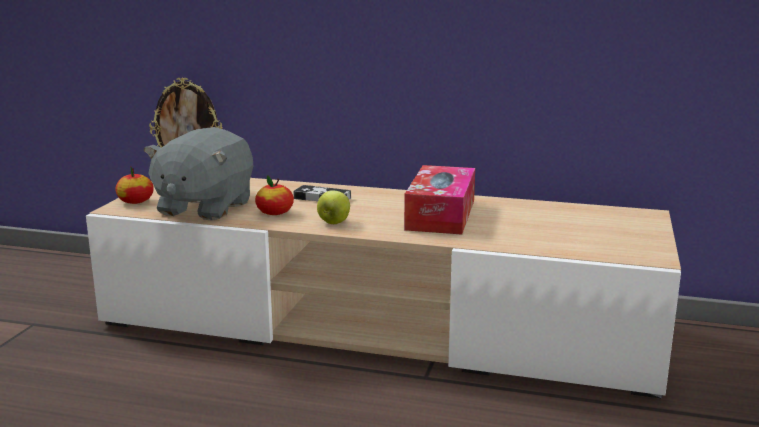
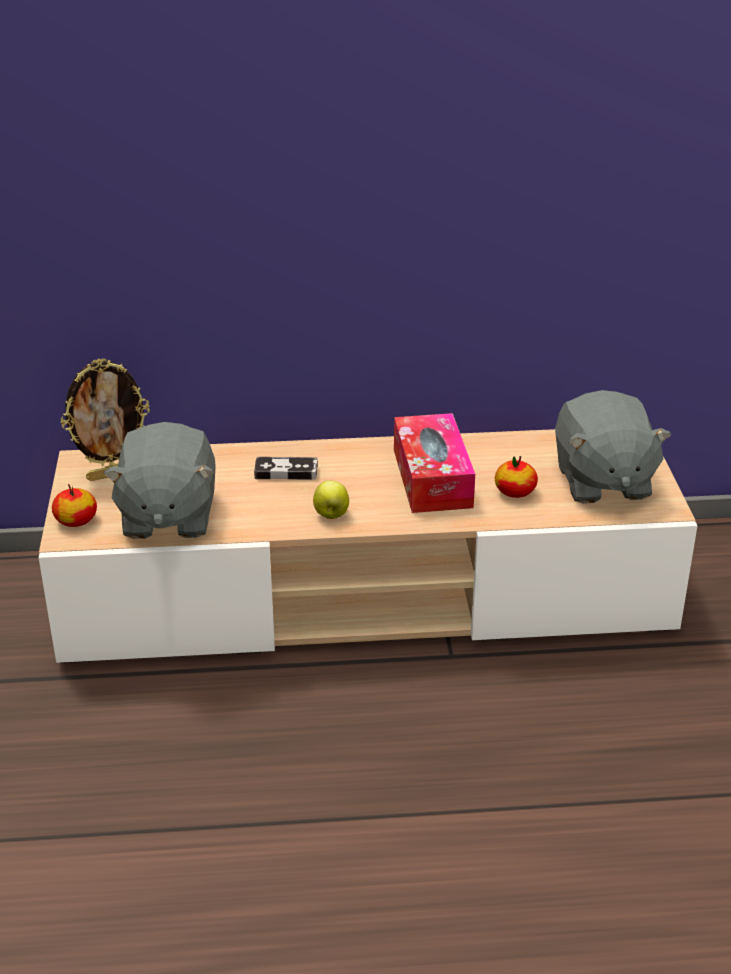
camera: 20 degrees left, 15 degrees up
apple [255,175,294,215] -> apple moved to [495,456,538,498]
none -> grey plush toy [555,390,671,504]

